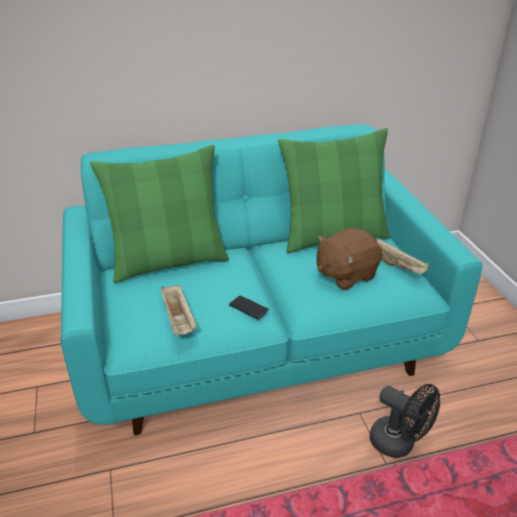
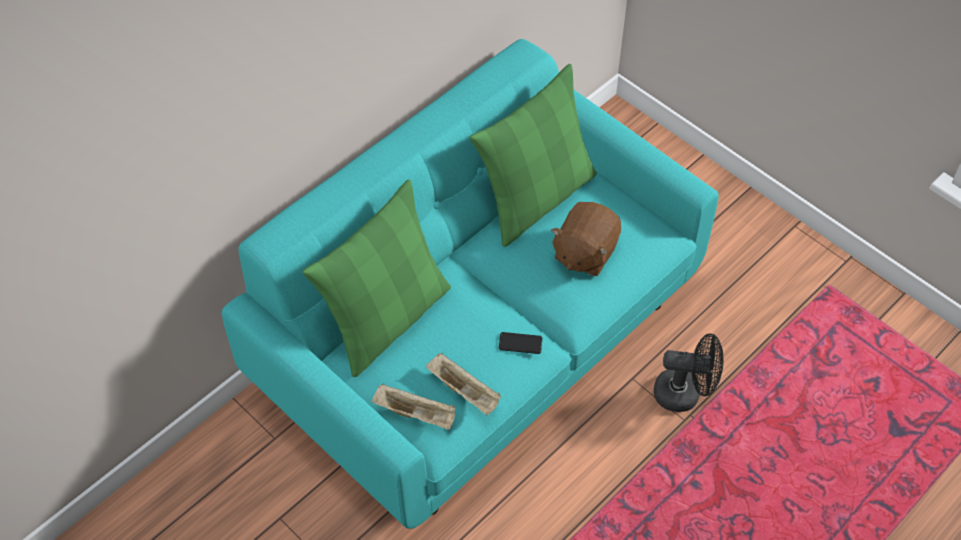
camera: 30 degrees left, 20 degrees up
beige tray [376,239,429,275] -> beige tray moved to [372,384,456,430]

